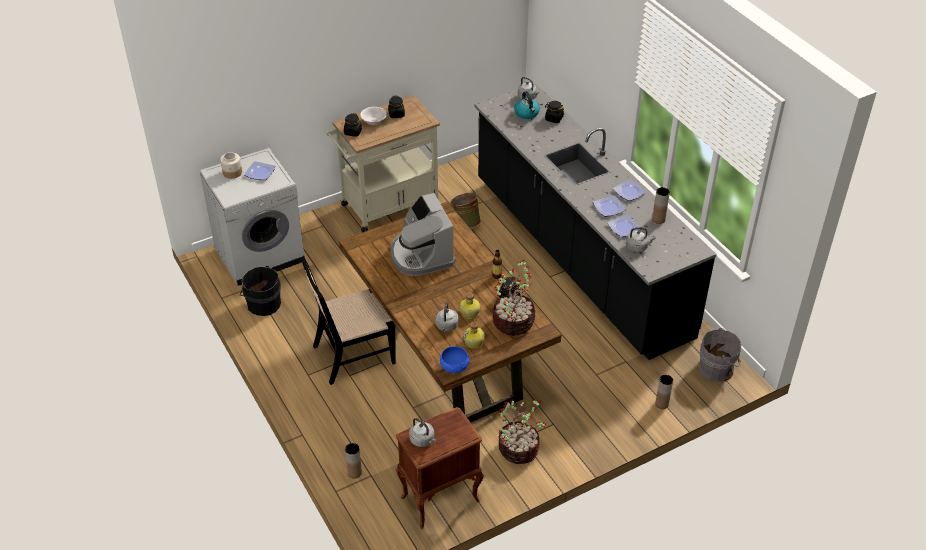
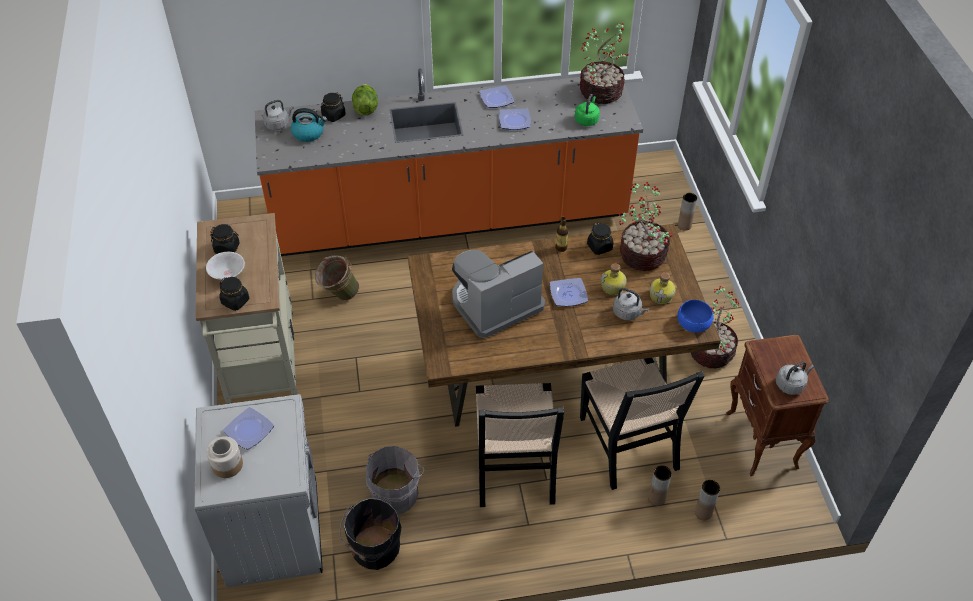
camera: 70 degrees left, 5 degrees up
coffee machine [390,193,455,276] -> coffee machine turned 150 degrees clockwise [452,250,545,338]
black counter [474,83,717,360] -> orange counter [255,68,643,256]
plate [607,215,641,237] -> plate moved to [550,278,588,306]
grey kettle [626,227,656,252] -> green kettle [575,94,600,126]
brown vase [652,187,670,224] -> brown vase moved to [648,465,672,506]
grey bucket [699,328,741,382] -> grey bucket moved to [366,446,424,514]
none -> lettuce [352,84,378,115]
none -> potted plant [580,23,629,104]
none -> chair [580,358,705,490]

